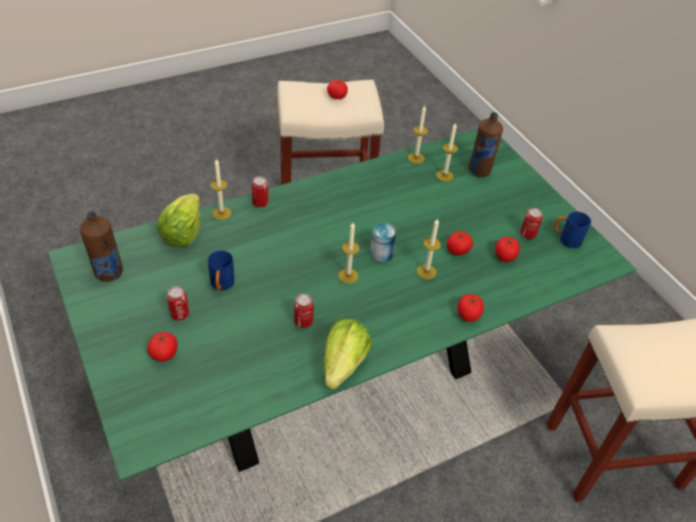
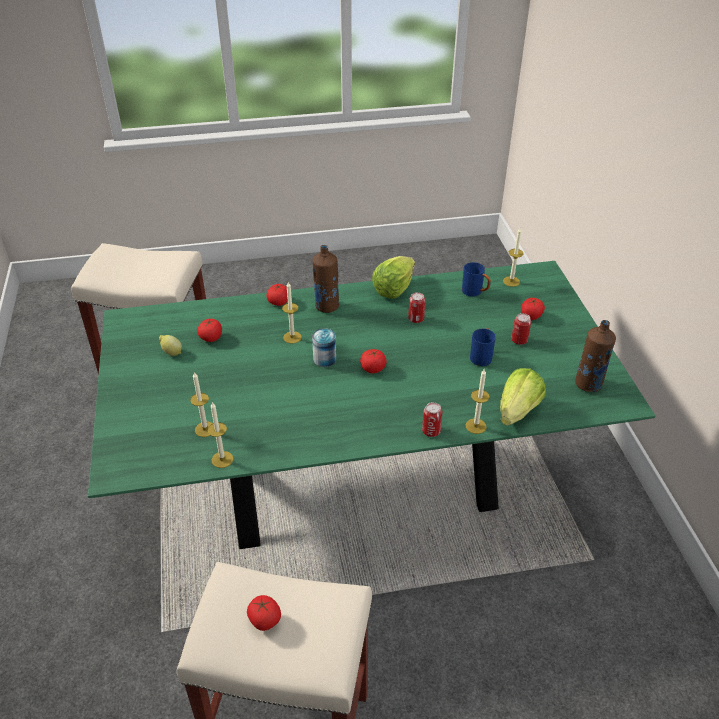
camera: 160 degrees left, 5 degrees down
candle [338,223,360,284] -> candle moved to [503,228,524,287]
tomato [447,231,473,255] -> tomato moved to [360,349,387,373]
brown bottle [468,112,503,177] -> brown bottle moved to [313,245,340,313]
can [520,208,543,239] -> lemon [159,335,182,356]
blue mug [554,212,591,248] -> blue mug moved to [462,262,491,297]

